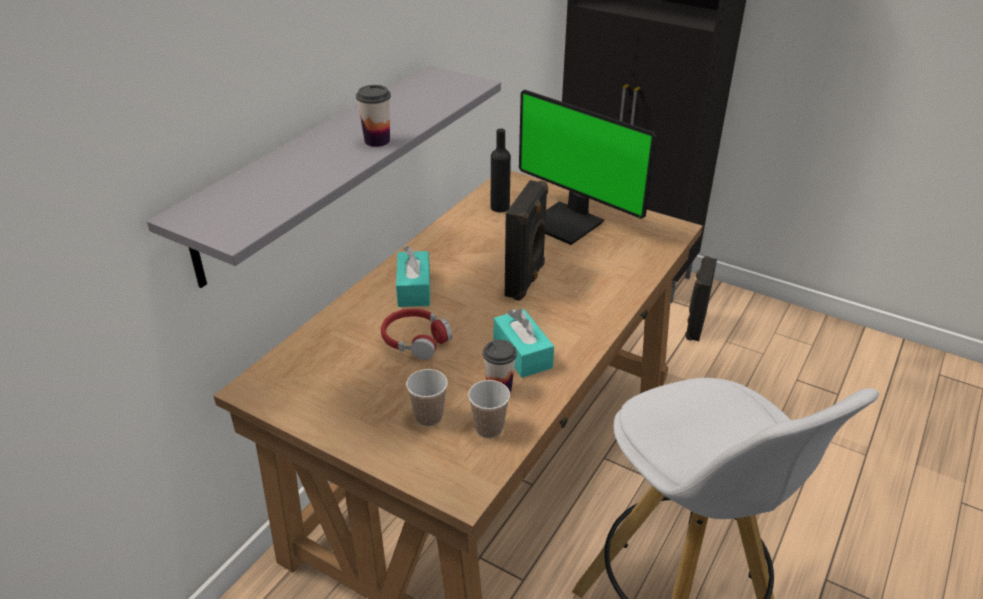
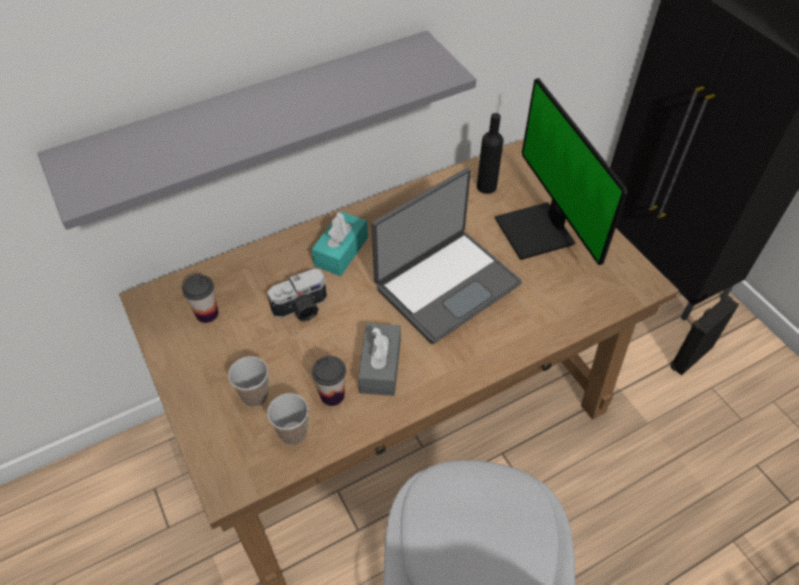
camera: 30 degrees right, 15 degrees up
cup [356,85,391,147] -> cup moved to [182,274,219,323]
red headphones [381,309,452,360] -> camera [267,269,327,322]
turquoise tissue box [494,309,554,378] -> grey tissue box [358,323,401,396]
black speaker [505,180,548,301] -> laptop [372,168,522,344]

